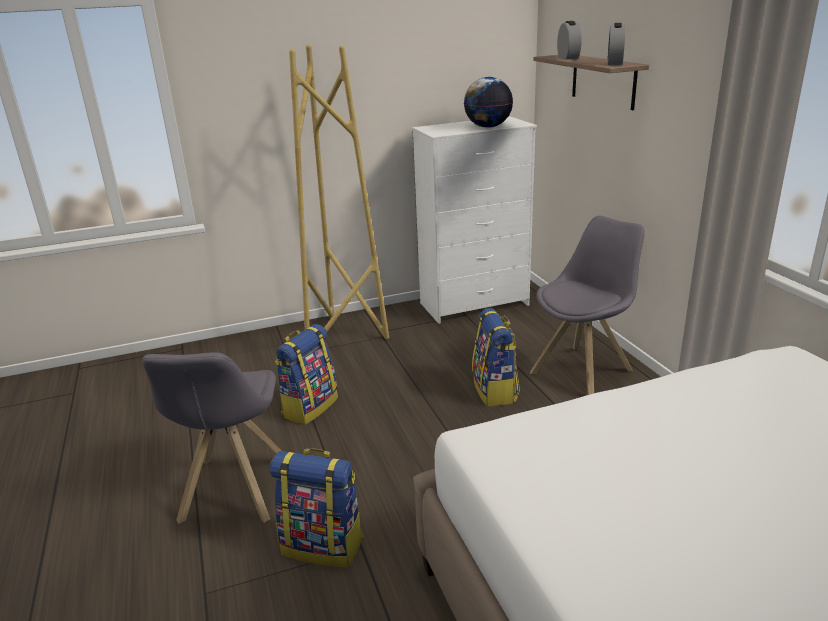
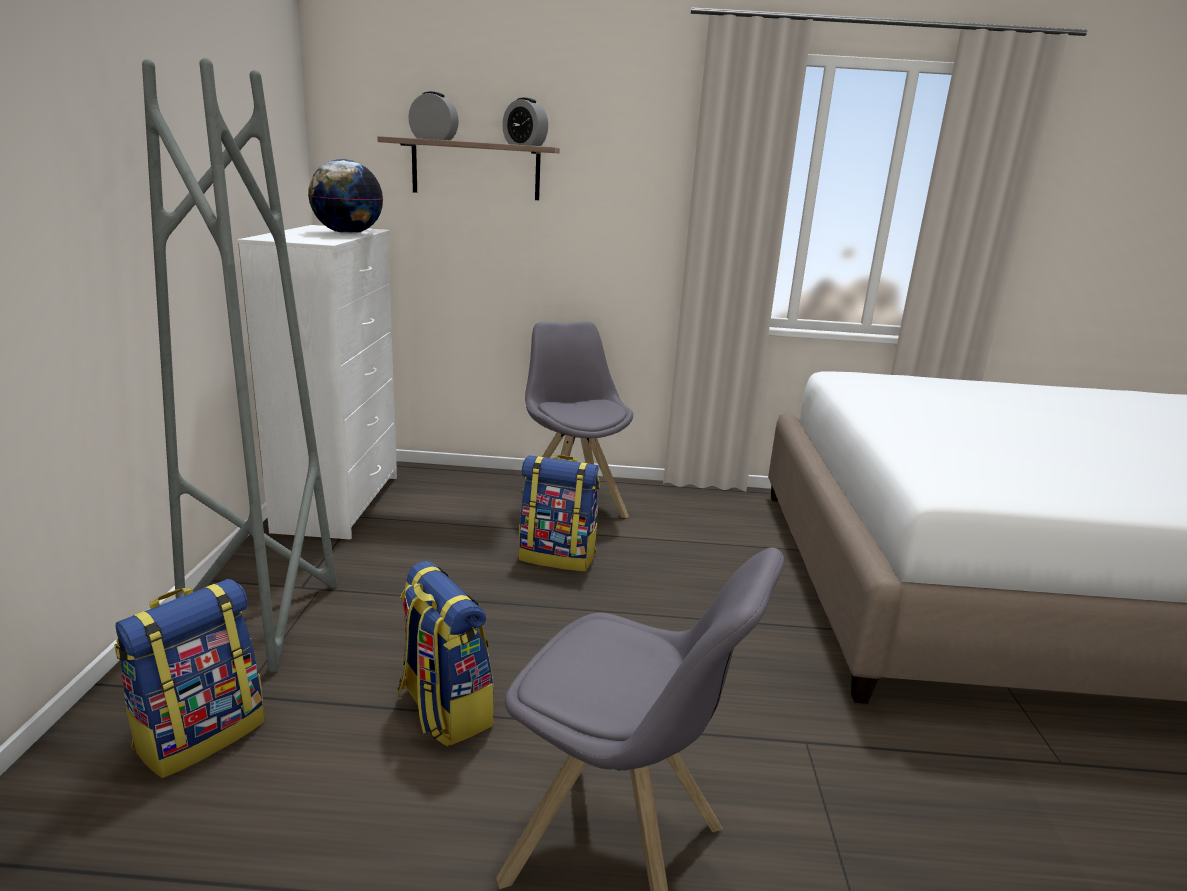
camera: 70 degrees left, 5 degrees down
backpack [270,448,363,567] -> backpack moved to [114,579,265,778]
yellow clothes rack [289,44,389,340] -> grey clothes rack [142,58,337,673]

